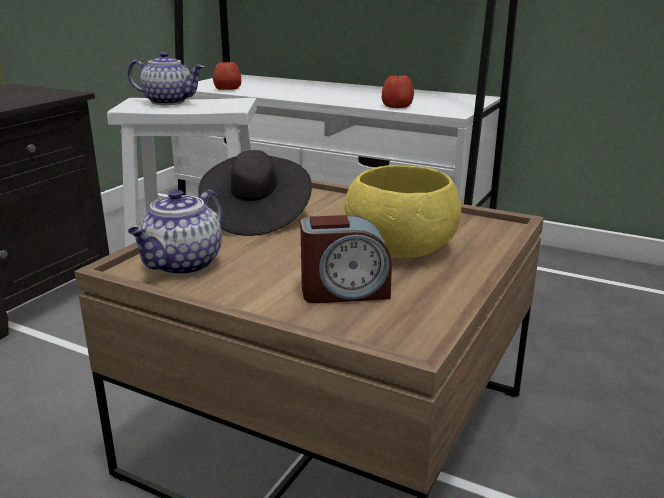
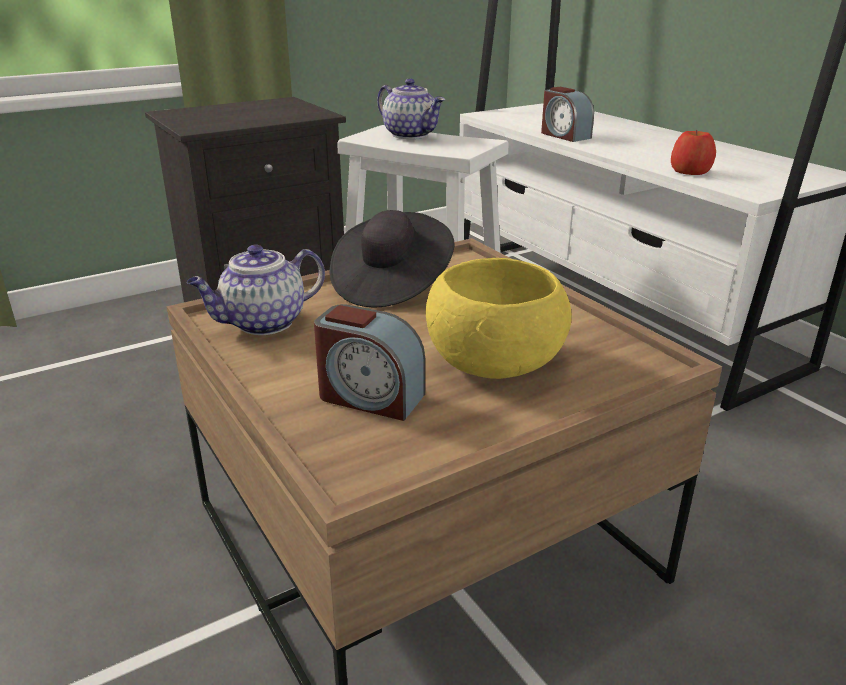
camera: 30 degrees right, 5 degrees up
apple [213,61,241,90] -> none
none -> alarm clock [541,87,594,142]

